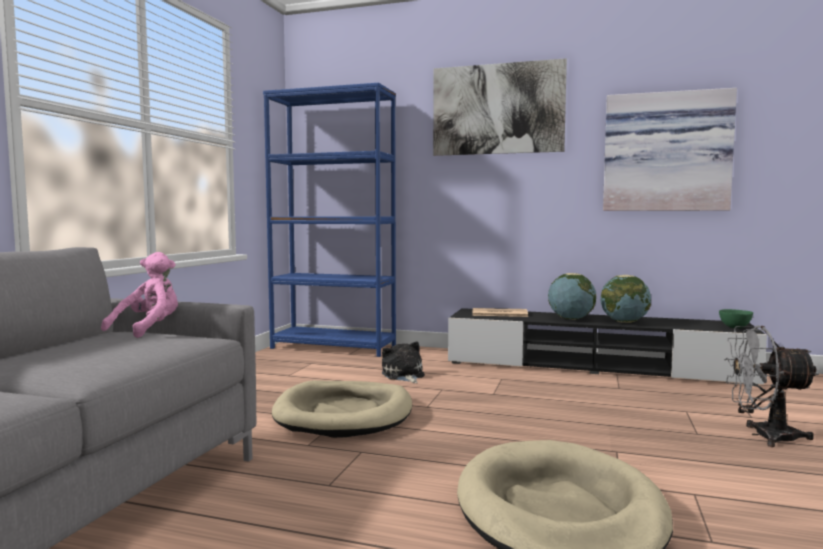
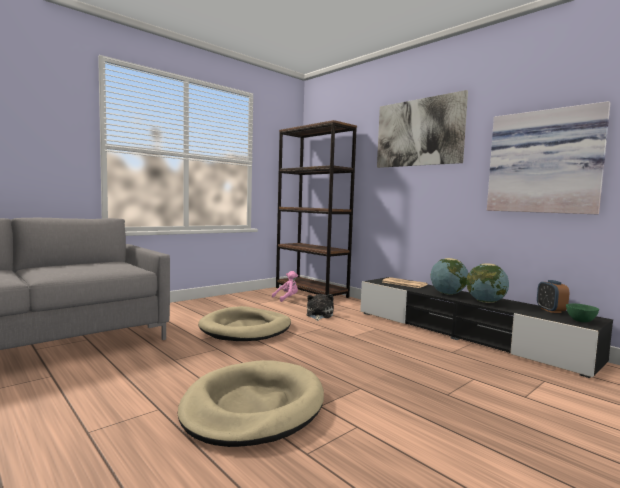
camera: 30 degrees right, 0 degrees up
pink plush toy [101,252,178,338] -> pink plush toy moved to [272,271,298,302]
blue bookcase [263,83,396,357] -> brown bookcase [276,120,357,298]
grey fan [724,325,819,447] -> none
none -> alarm clock [537,280,569,313]

